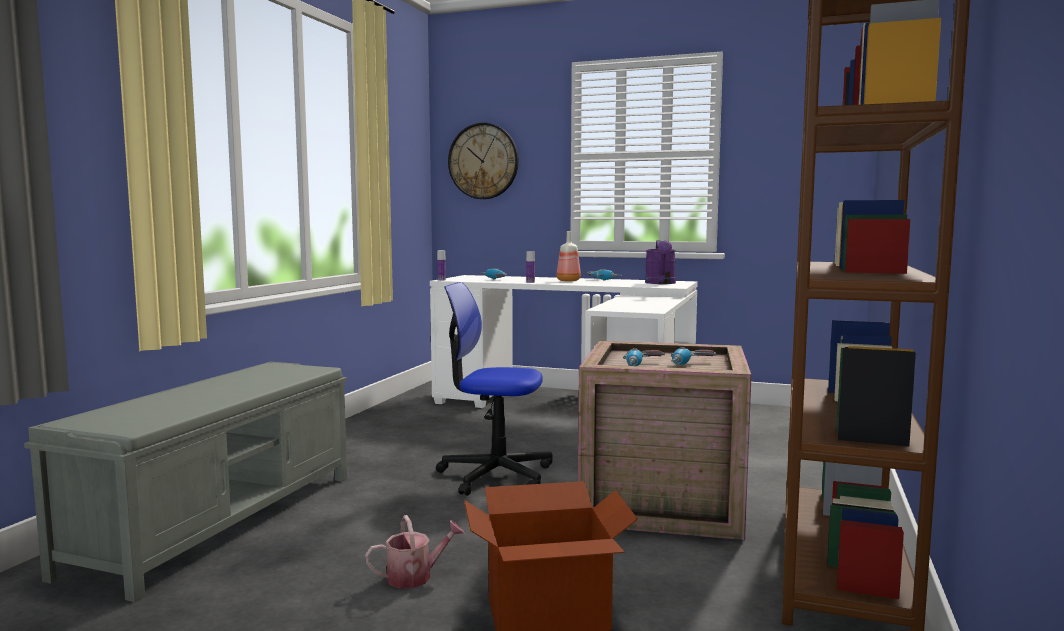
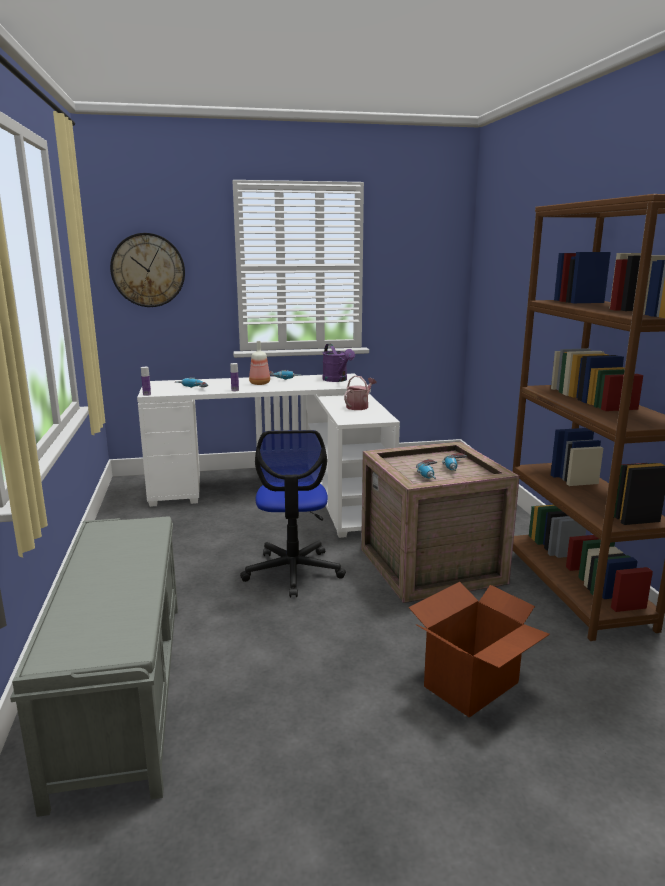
camera: 30 degrees left, 10 degrees up
watering can [365,515,464,589] -> watering can moved to [344,376,376,410]
office chair [436,282,553,496] -> office chair turned 75 degrees counterclockwise [240,430,346,598]

